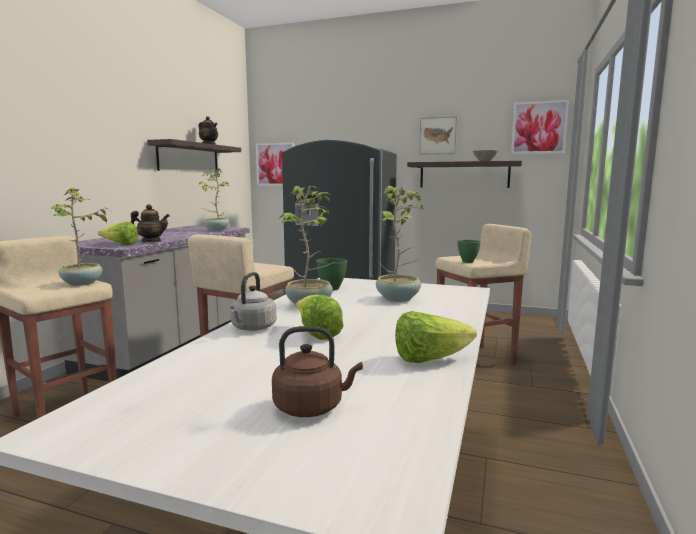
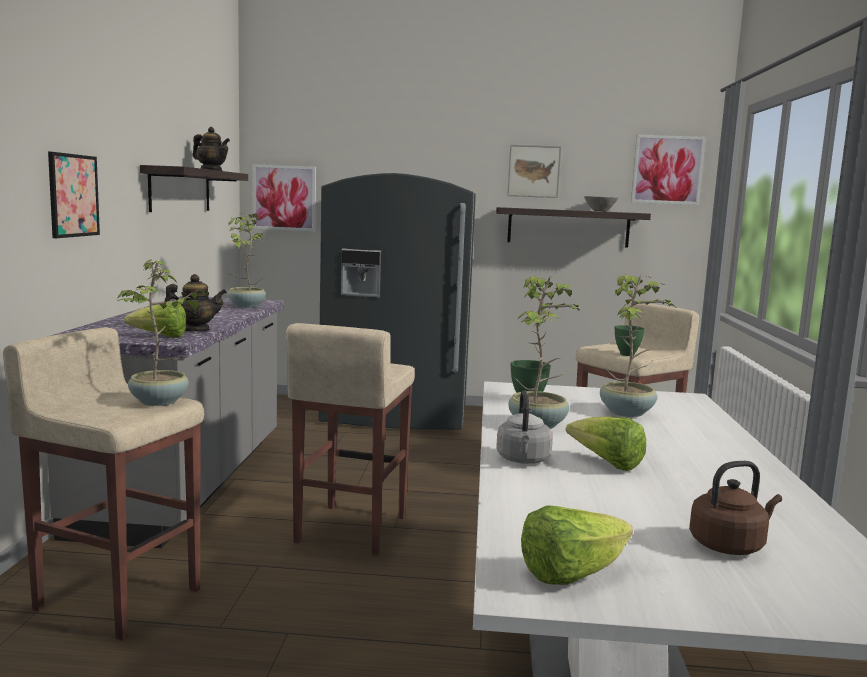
camera: 15 degrees left, 0 degrees up
lettuce [395,311,477,363] -> lettuce moved to [521,505,633,585]
none -> picture [48,152,100,238]

